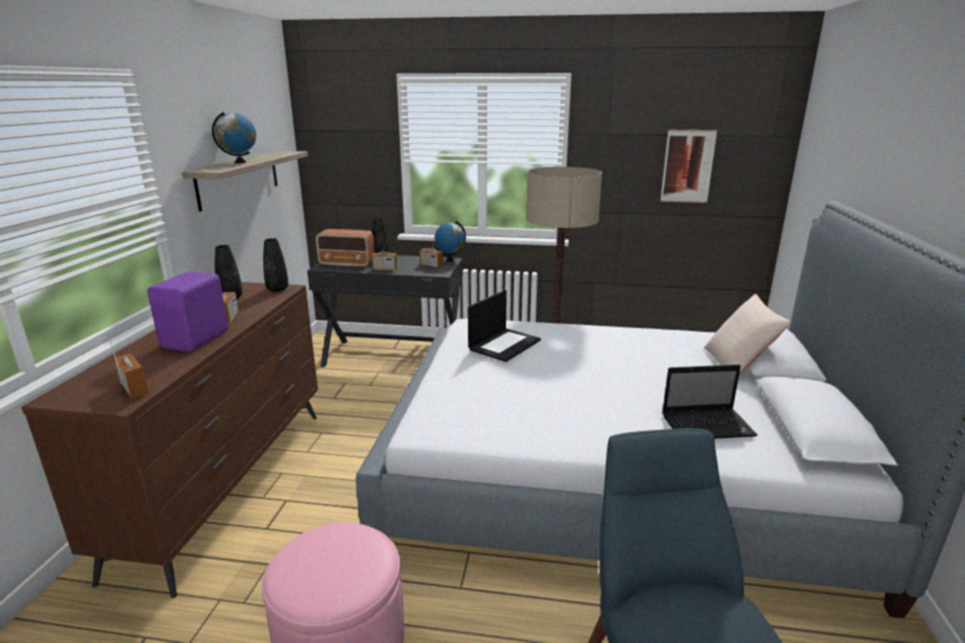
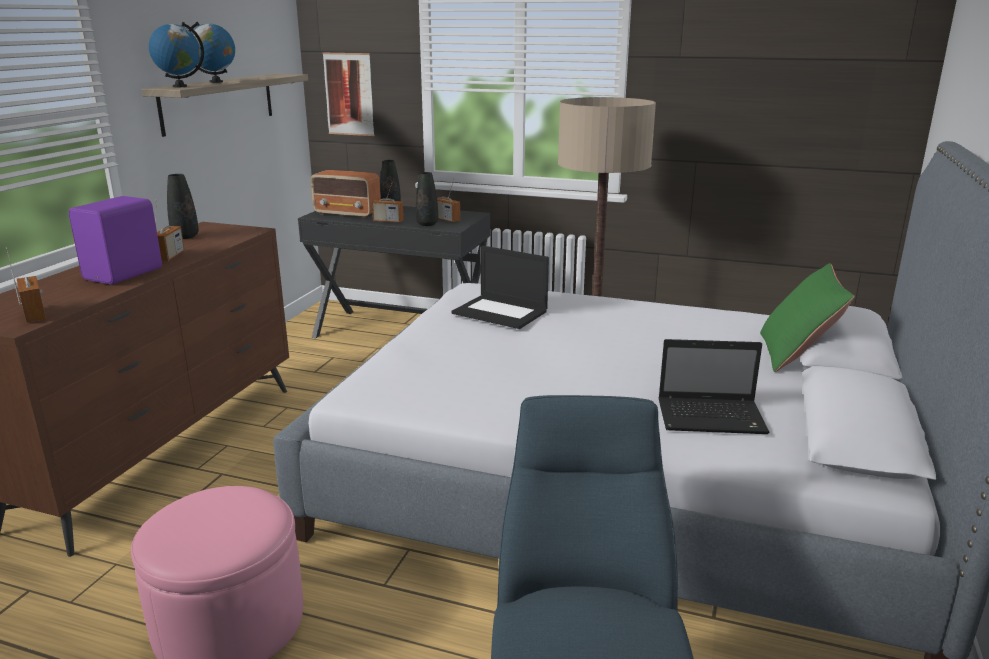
camera: 10 degrees right, 0 degrees up
black vase [263,238,288,292] -> black vase moved to [416,172,438,226]
globe [435,221,466,262] -> globe moved to [149,22,204,87]
laptop [468,290,541,362] -> laptop turned 75 degrees clockwise [451,246,549,329]
picture [660,130,717,203] -> picture moved to [322,53,375,136]
beige pillow [704,294,791,374] -> green pillow [760,263,855,372]

